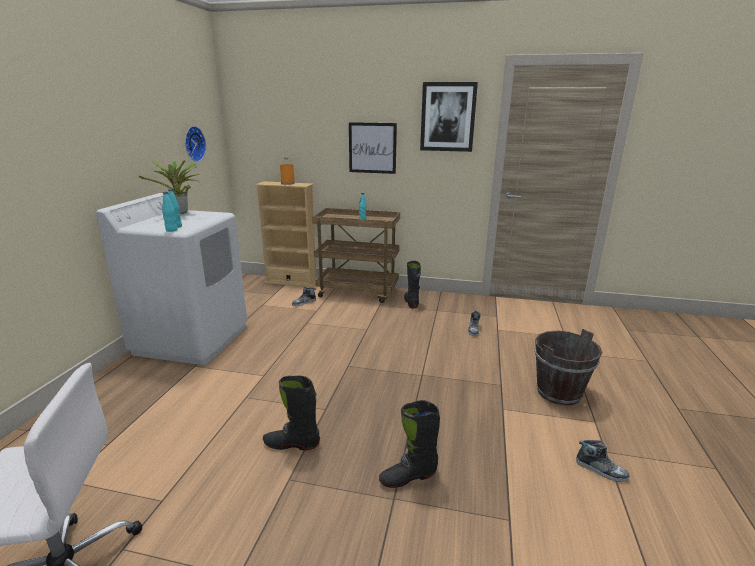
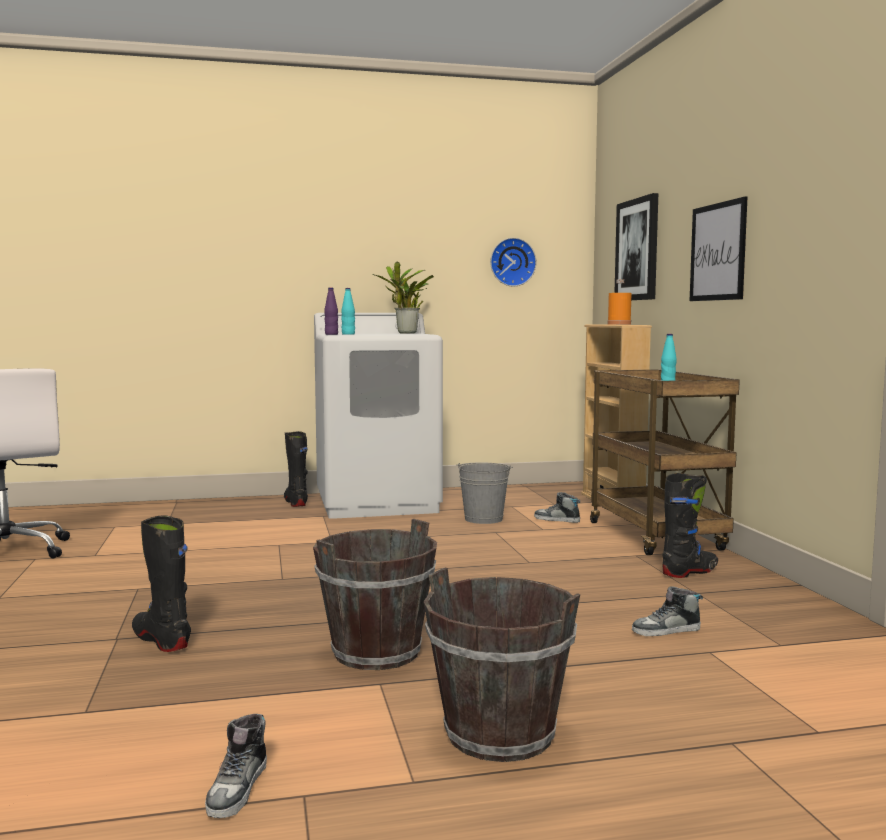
camera: 65 degrees right, 15 degrees down
turquoise bottle [162,192,177,232] -> purple bottle [324,288,338,335]
black boot [263,376,320,450] -> black boot moved to [284,431,308,507]
picture [420,82,478,152] -> picture moved to [615,193,658,300]
none -> brown bucket [313,519,437,670]
none -> grey bucket [457,463,513,524]

